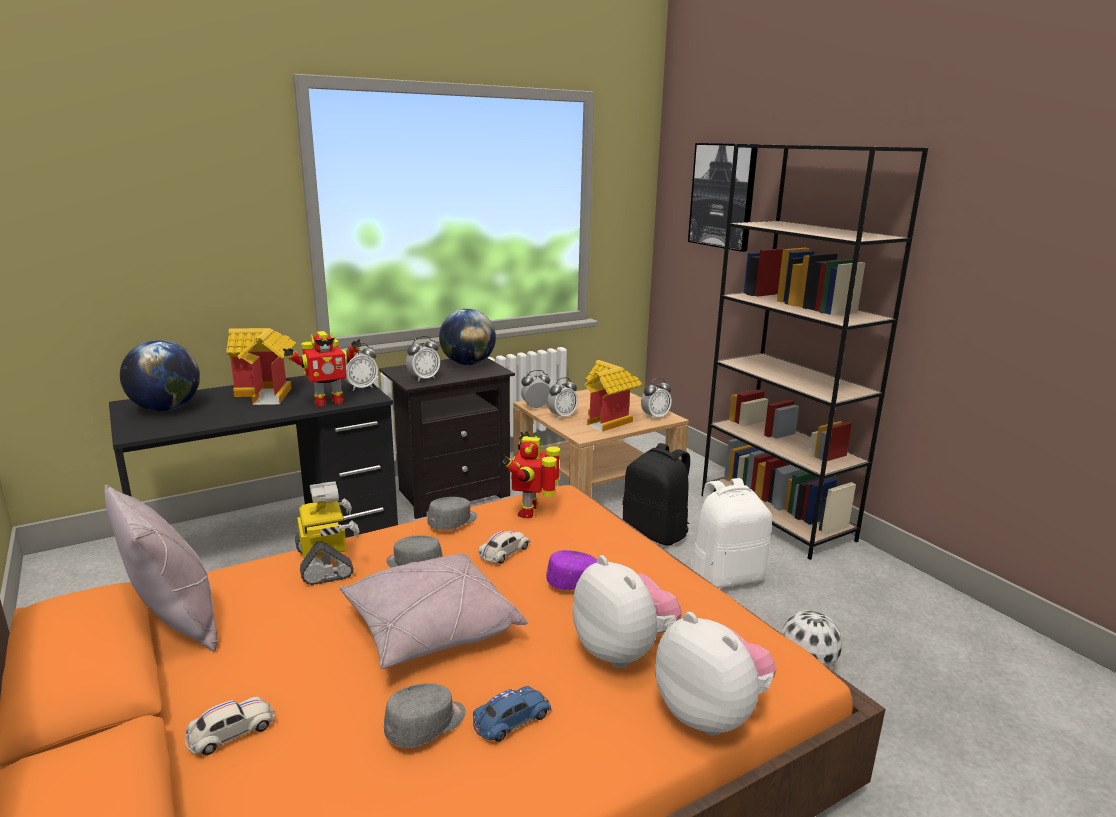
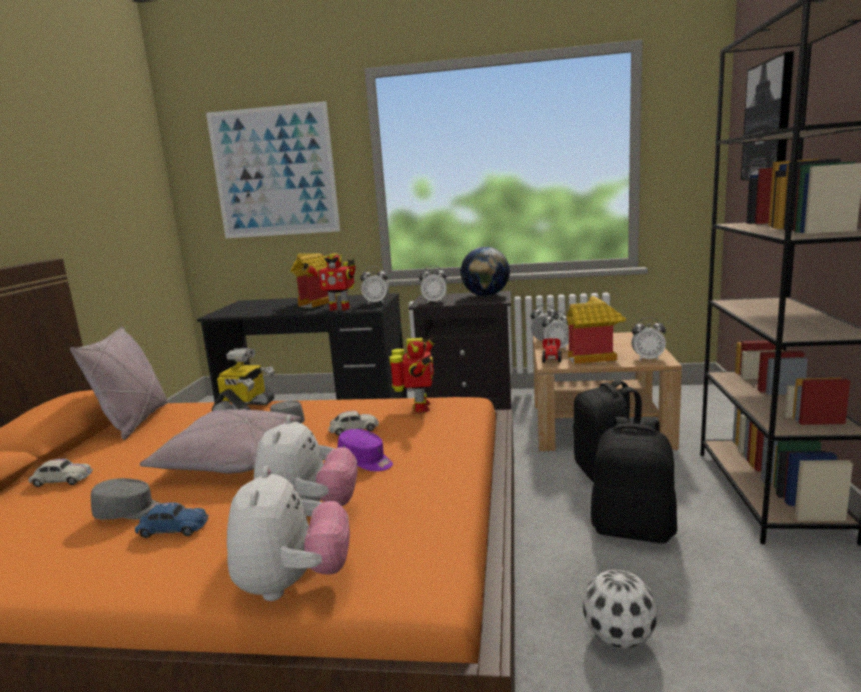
camera: 40 degrees right, 5 degrees down
globe [120,340,200,411] -> none
grey cap [428,497,477,530] -> none
toy robot [503,431,560,518] -> toy robot turned 135 degrees clockwise [389,336,437,413]
white backpack [691,478,772,588] -> black backpack [591,417,677,543]
none -> picture [206,101,340,238]
none -> toy car [542,338,561,362]

